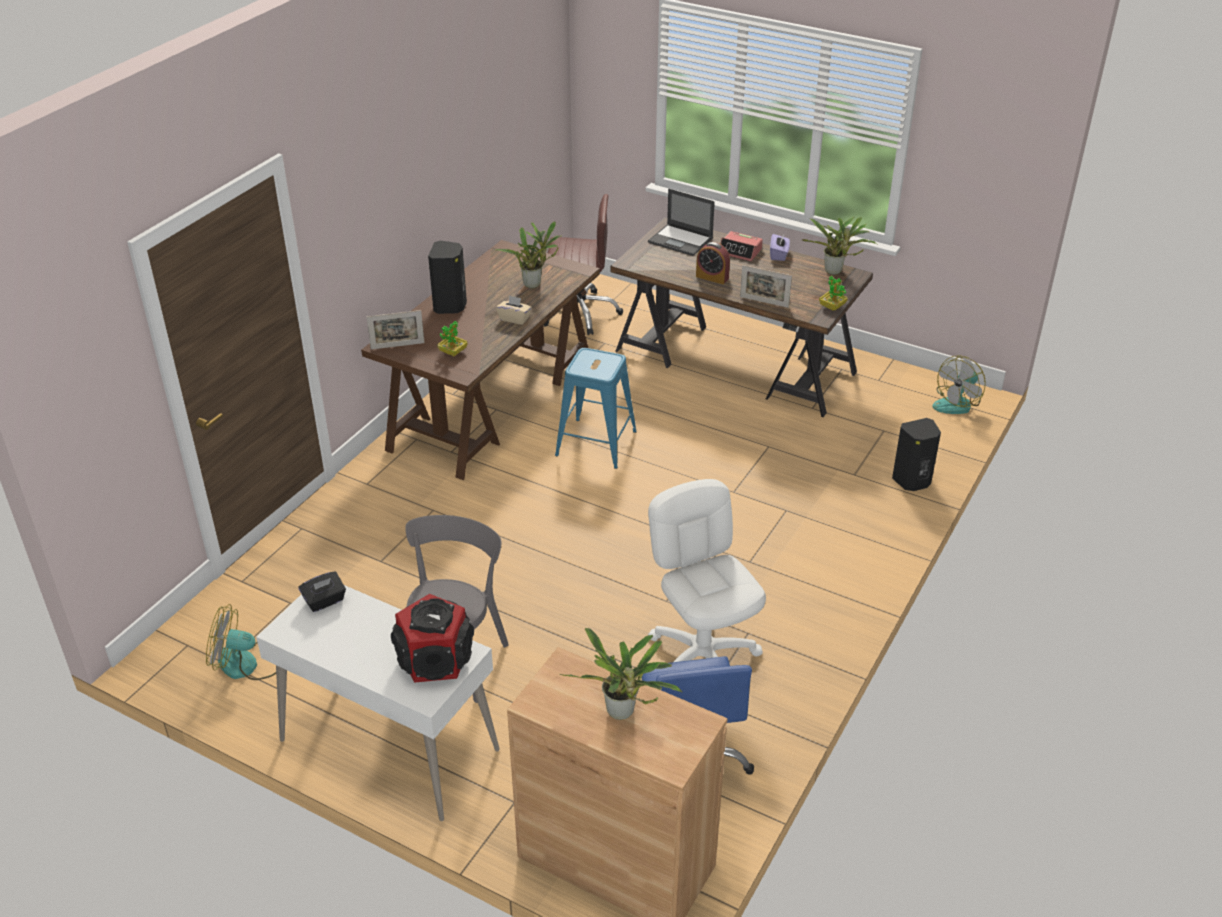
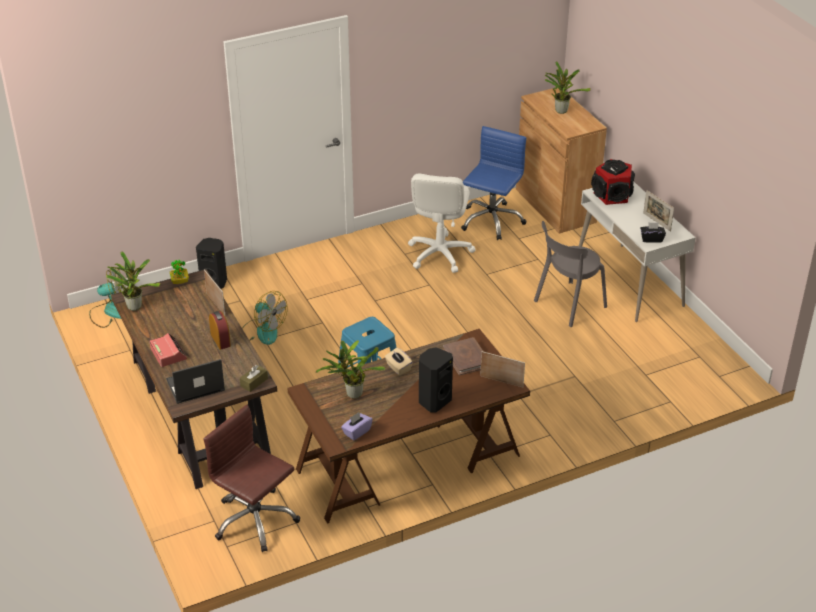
camera: 145 degrees left, 0 degrees up
fan [206,604,276,680] -> fan moved to [242,291,288,345]
potted plant [437,321,468,356] -> brown book [443,337,484,376]
laptop [648,189,715,256] -> laptop turned 90 degrees counterclockwise [166,359,225,404]
purple tissue box [770,234,790,261] -> purple tissue box moved to [341,412,373,441]
none -> brown tissue box [240,365,268,392]
none -> picture frame [643,190,674,232]

